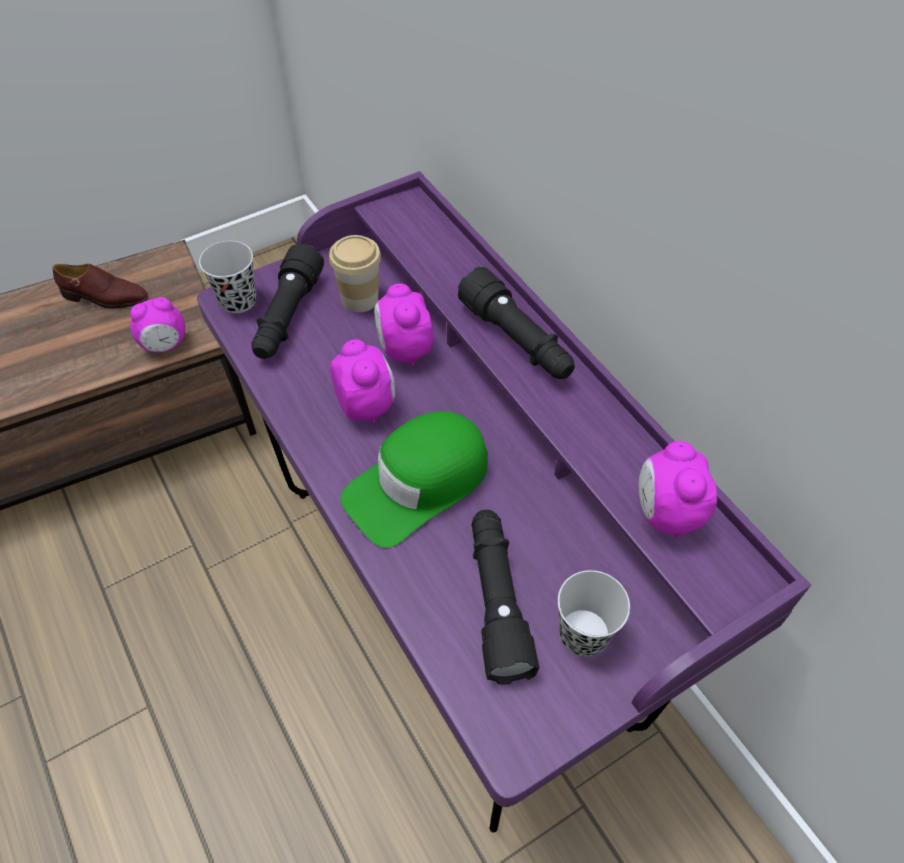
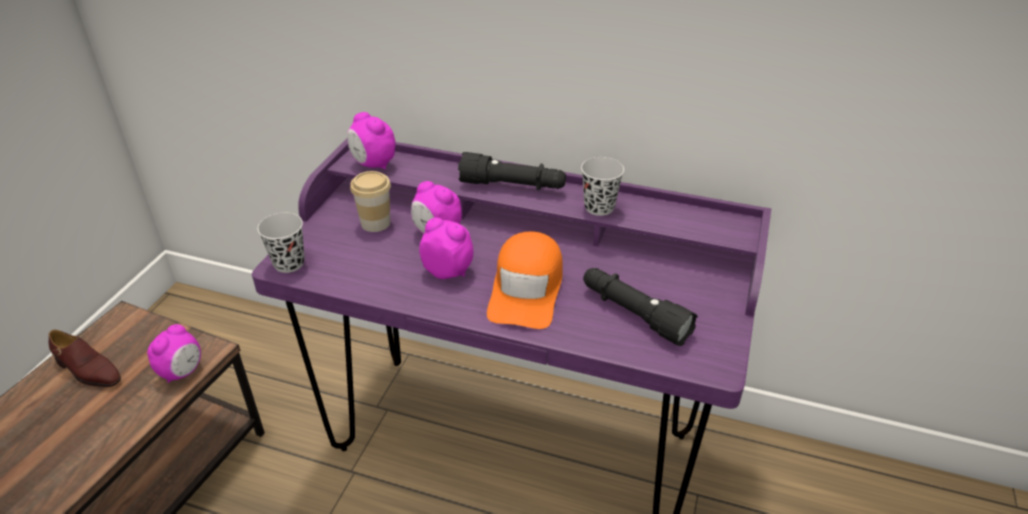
camera: 40 degrees left, 15 degrees down
brown shoe [53,264,148,309] -> brown shoe turned 60 degrees clockwise [48,330,121,387]
black flashlight [251,244,324,359] -> none
green cap [341,411,488,548] -> orange cap [487,231,563,329]
black cup [558,570,630,656] -> black cup moved to [581,157,624,216]
alarm clock [639,441,717,538] -> alarm clock moved to [347,112,395,170]

